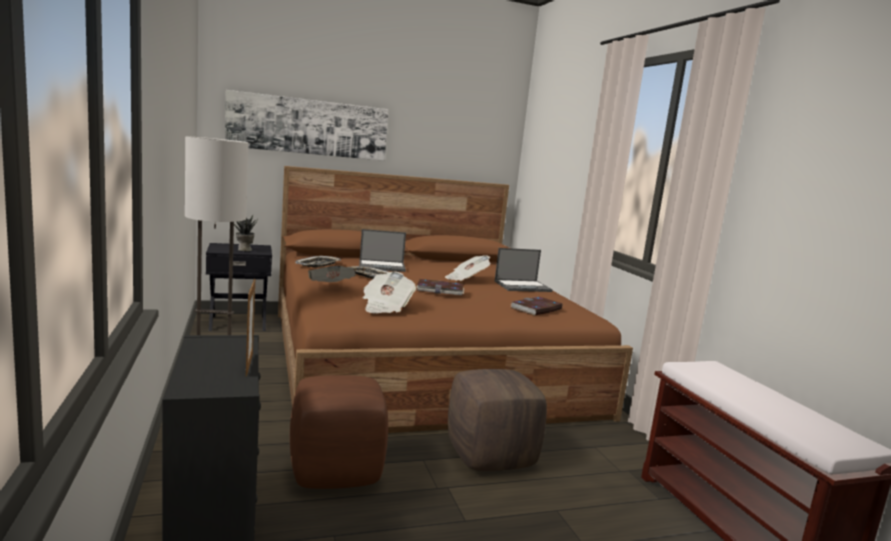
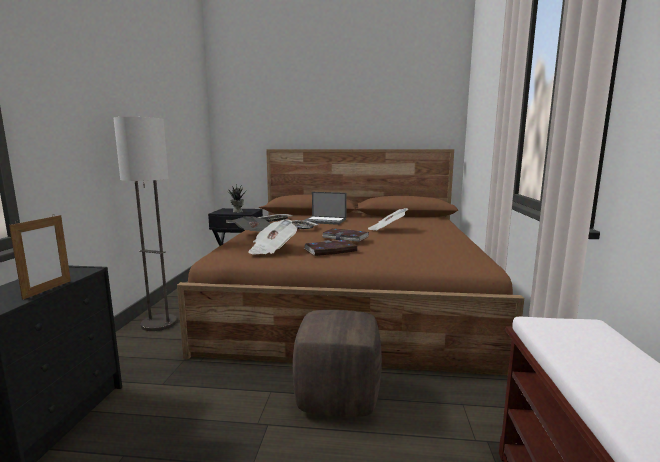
camera: 25 degrees right, 0 degrees up
picture [225,90,389,161] -> none
brown ottoman [290,375,388,489] -> none
laptop [495,248,553,292] -> none
book [511,297,562,316] -> book moved to [304,240,357,256]

